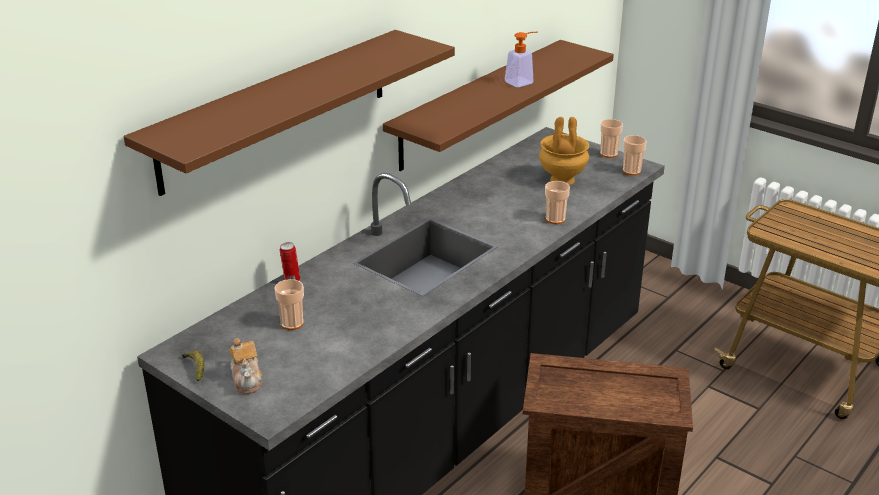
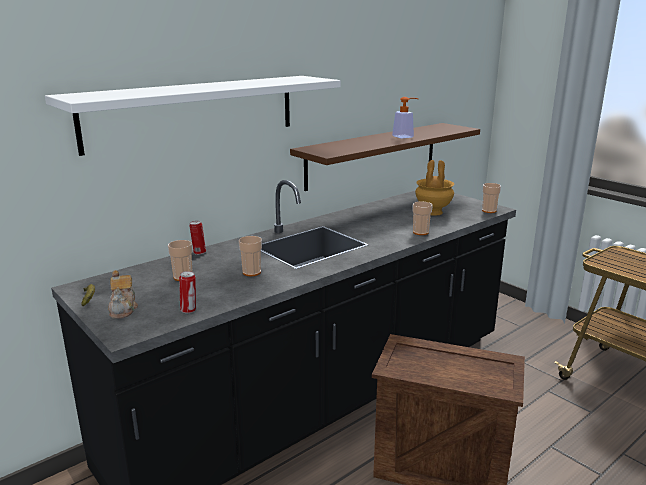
camera: 10 degrees right, 10 degrees down
brown shelf [124,30,455,196] -> white shelf [45,76,341,156]
cup [600,119,623,158] -> cup moved to [239,236,262,276]
none -> can [179,271,196,313]

